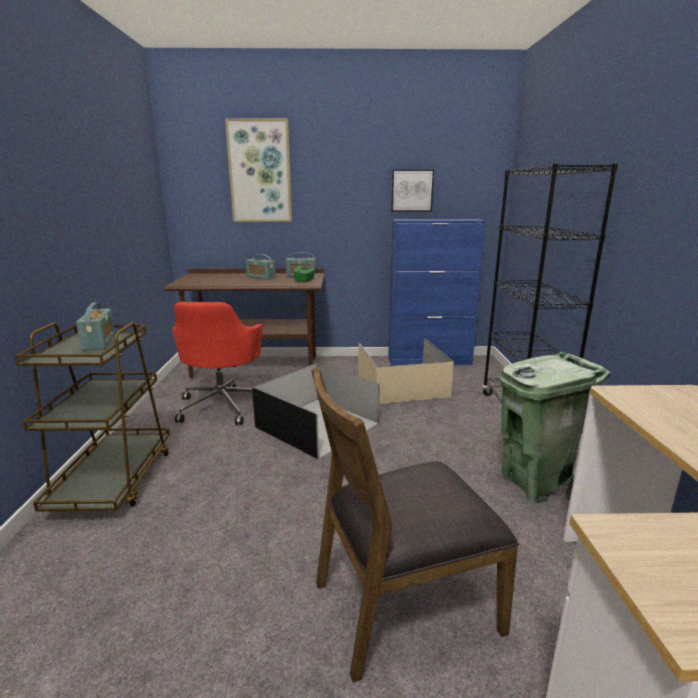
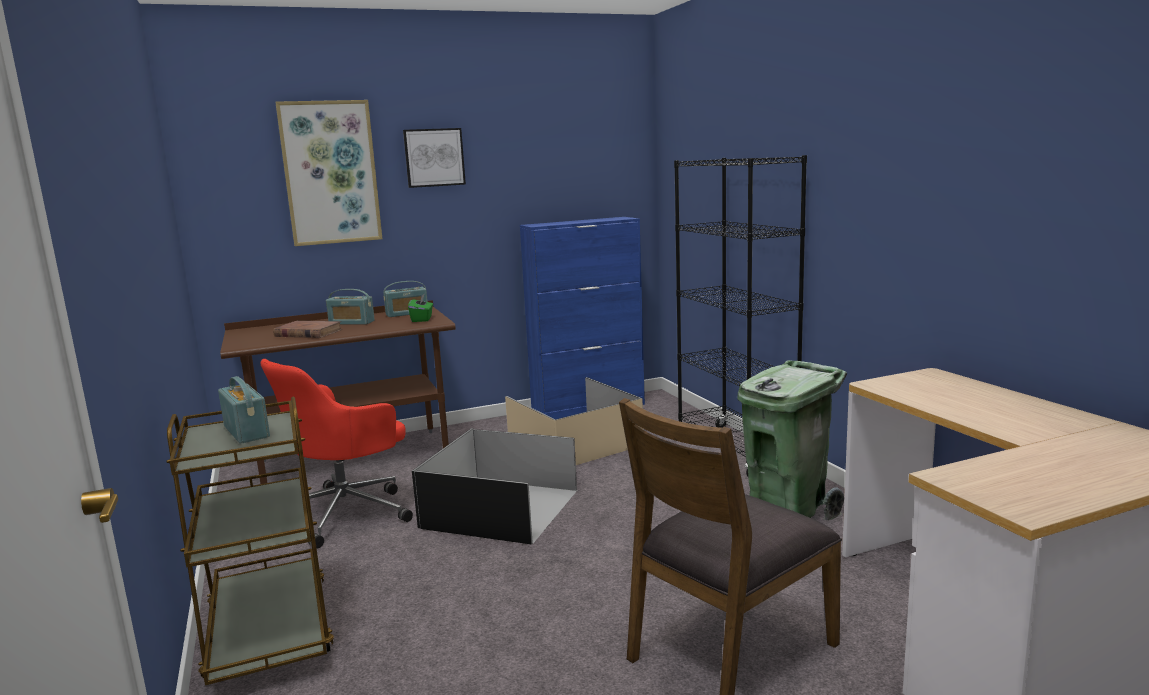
camera: 20 degrees left, 5 degrees down
red office chair [172,302,263,425] -> red office chair turned 60 degrees clockwise [261,359,413,548]
picture [391,170,434,212] -> picture moved to [403,128,466,188]
none -> brown book [273,321,342,338]

